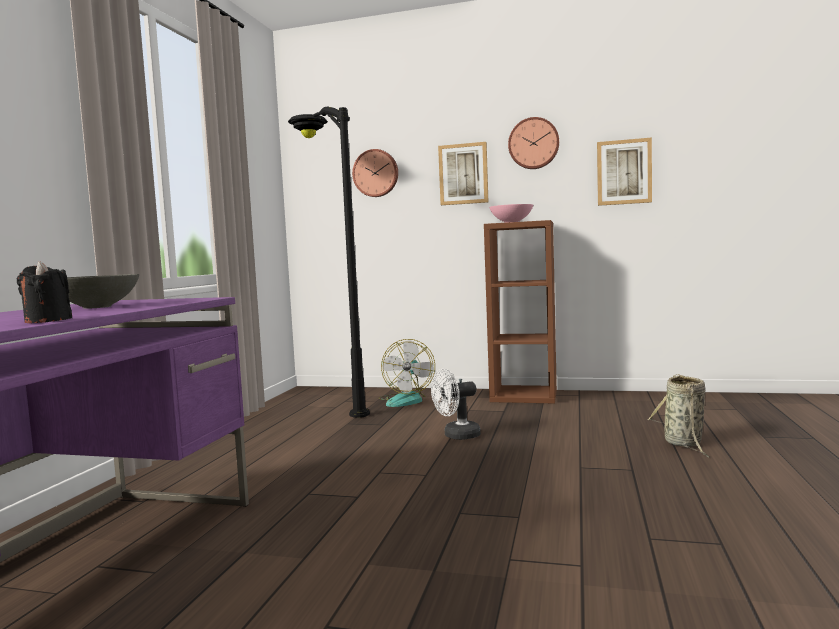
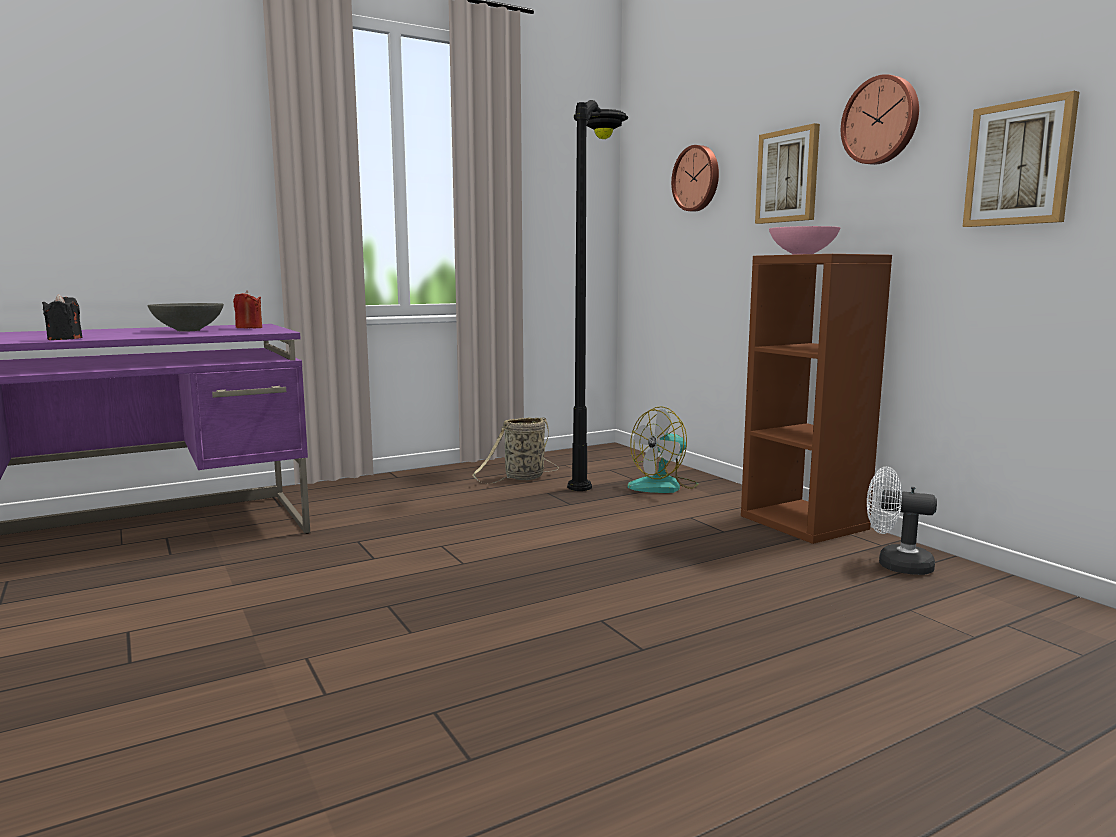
camera: 45 degrees right, 5 degrees up
white fan [431,369,481,440] -> white fan moved to [867,467,937,575]
basket [648,374,711,458] -> basket moved to [472,417,559,484]
none -> red candle [233,290,262,328]

